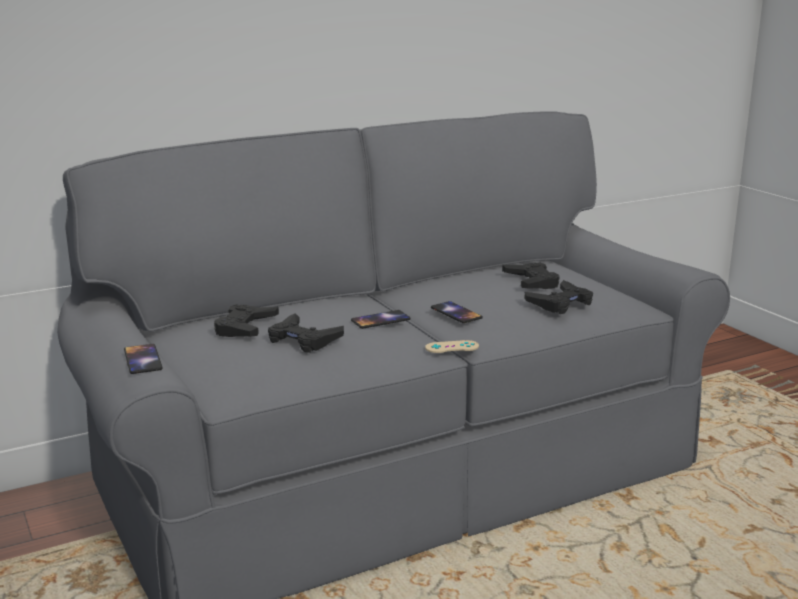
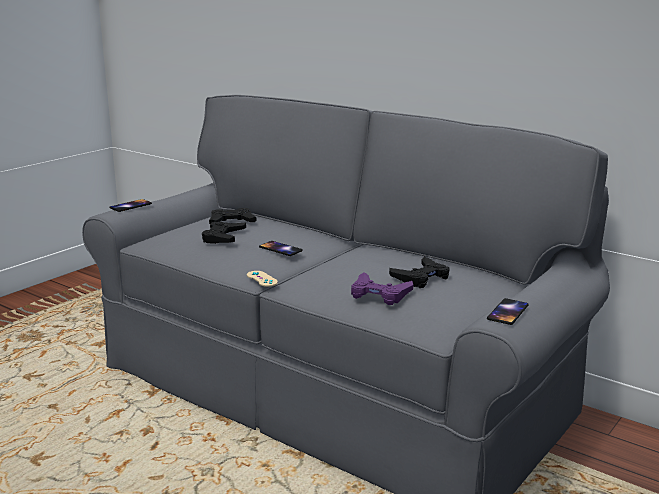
camera: 65 degrees right, 0 degrees up
phone [431,301,483,323] -> phone moved to [487,298,529,325]
black game controller [524,280,593,314] -> purple game controller [351,272,413,305]

